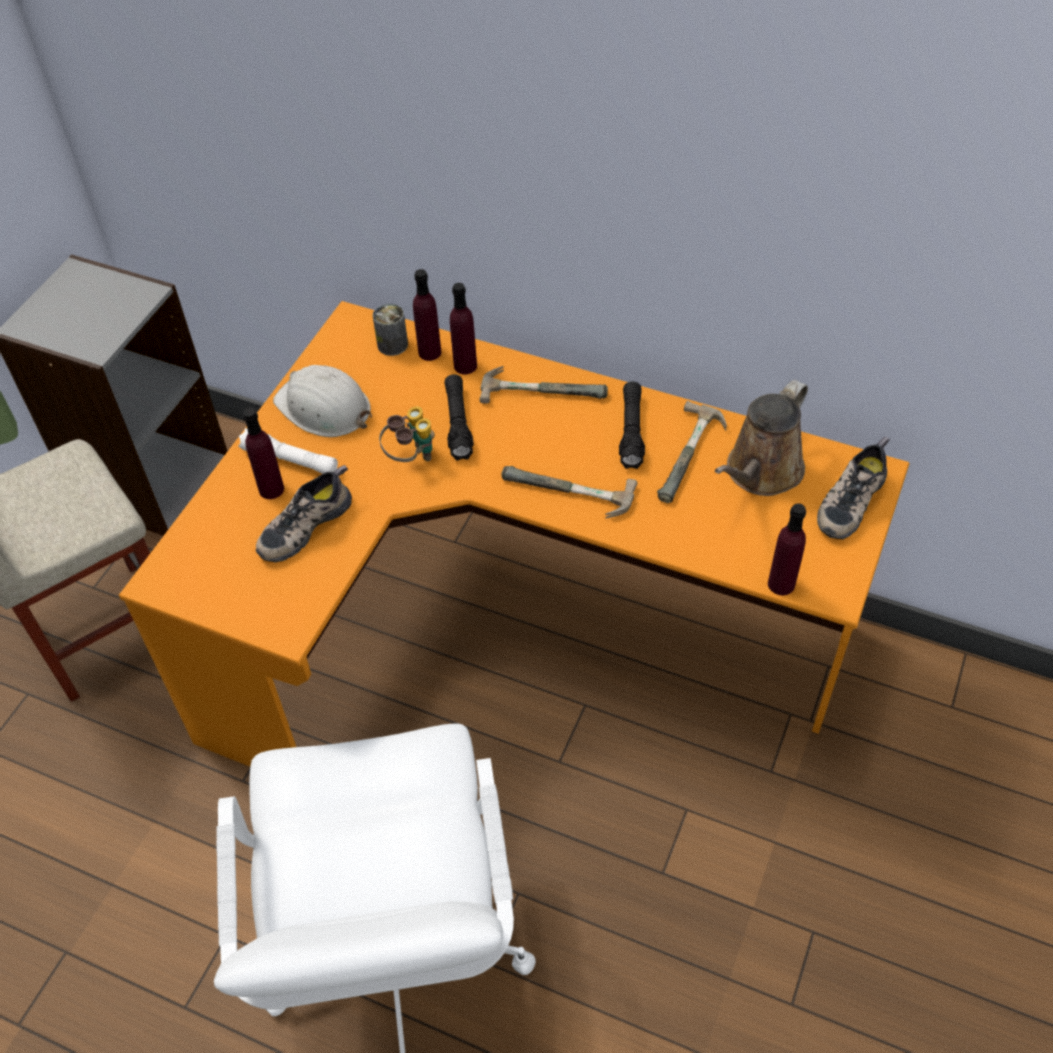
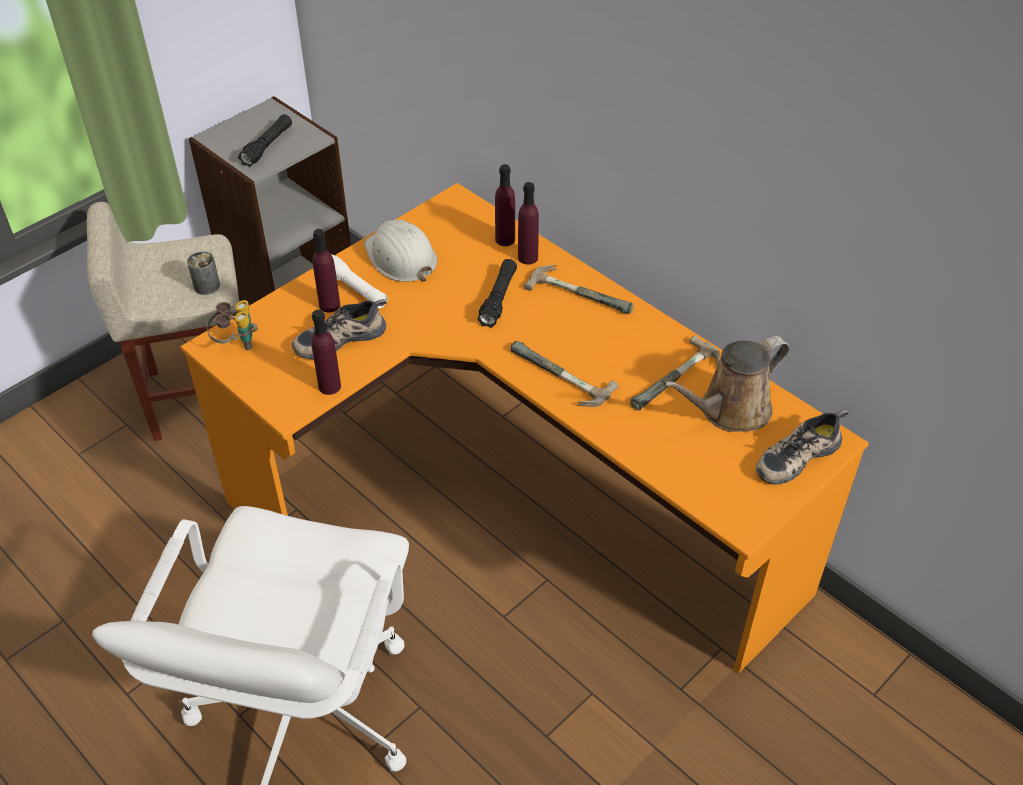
camera: 20 degrees right, 5 degrees down
can [373,304,408,356] -> can moved to [187,251,220,295]
binoculars [379,406,435,462] -> binoculars moved to [207,300,258,350]
black flashlight [619,381,645,469] -> black flashlight moved to [238,114,292,167]
purple bottle [768,504,806,595] -> purple bottle moved to [311,310,341,395]

